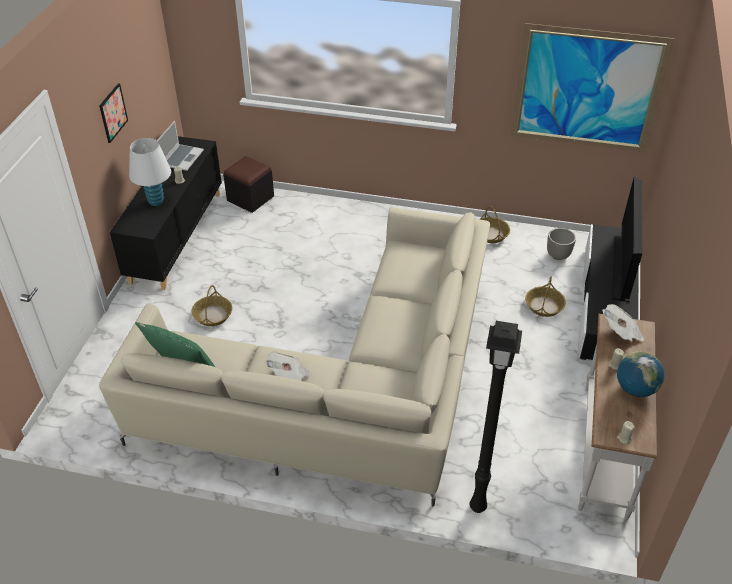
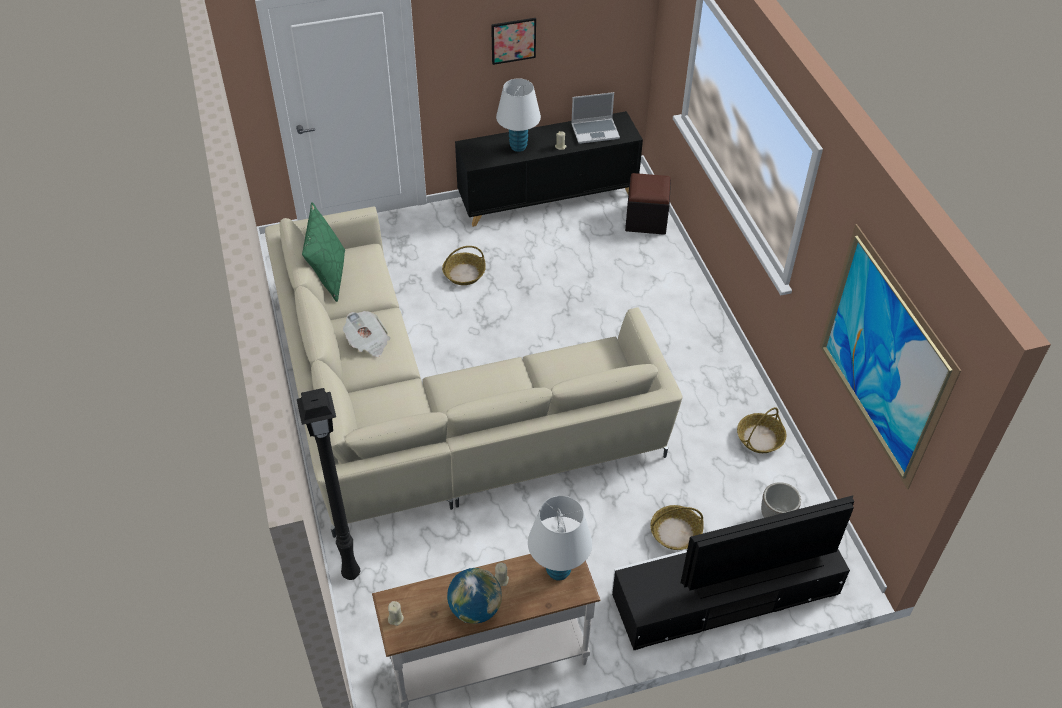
camera: 60 degrees right, 5 degrees up
newspaper [602,304,645,341] -> white table lamp [528,496,592,581]

